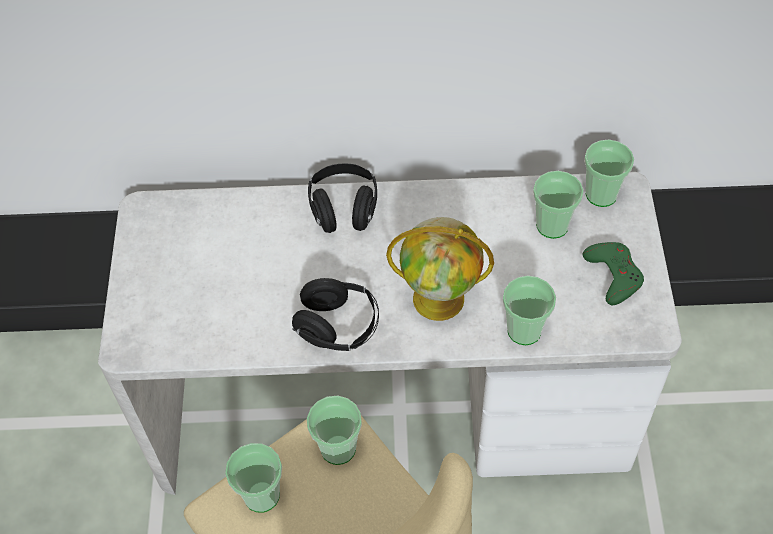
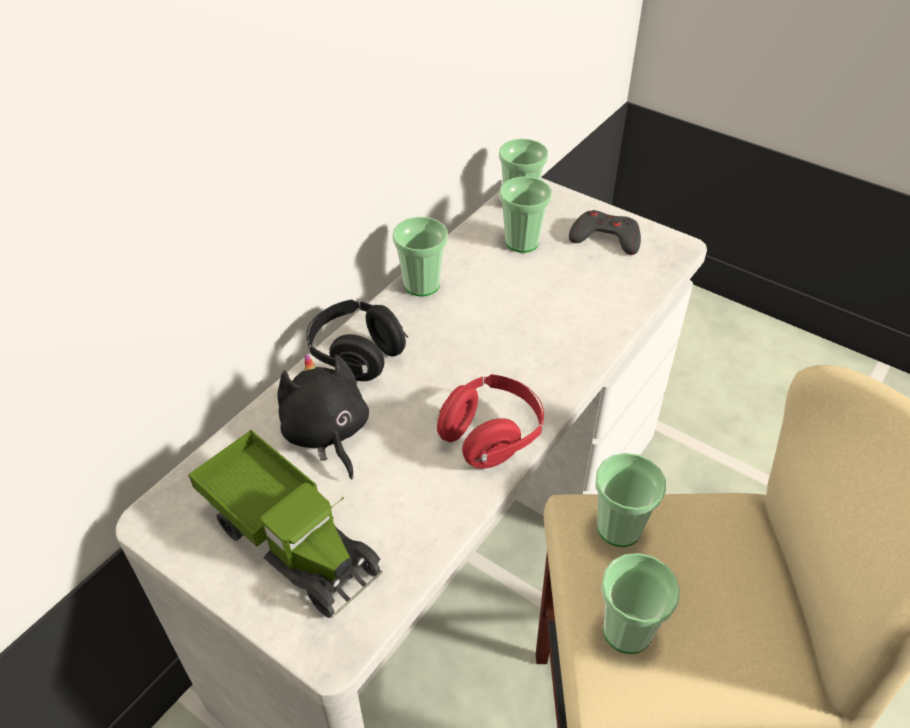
camera: 55 degrees left, 10 degrees down
black headphones [292,278,379,351] -> red headphones [437,374,544,469]
globe [386,217,494,321] -> none
cup [503,276,556,345] -> cup moved to [392,217,448,296]
green game controller [583,242,644,305] -> grey game controller [569,210,641,255]
none -> toy truck [188,430,382,618]
none -> black plush toy [277,354,369,479]

